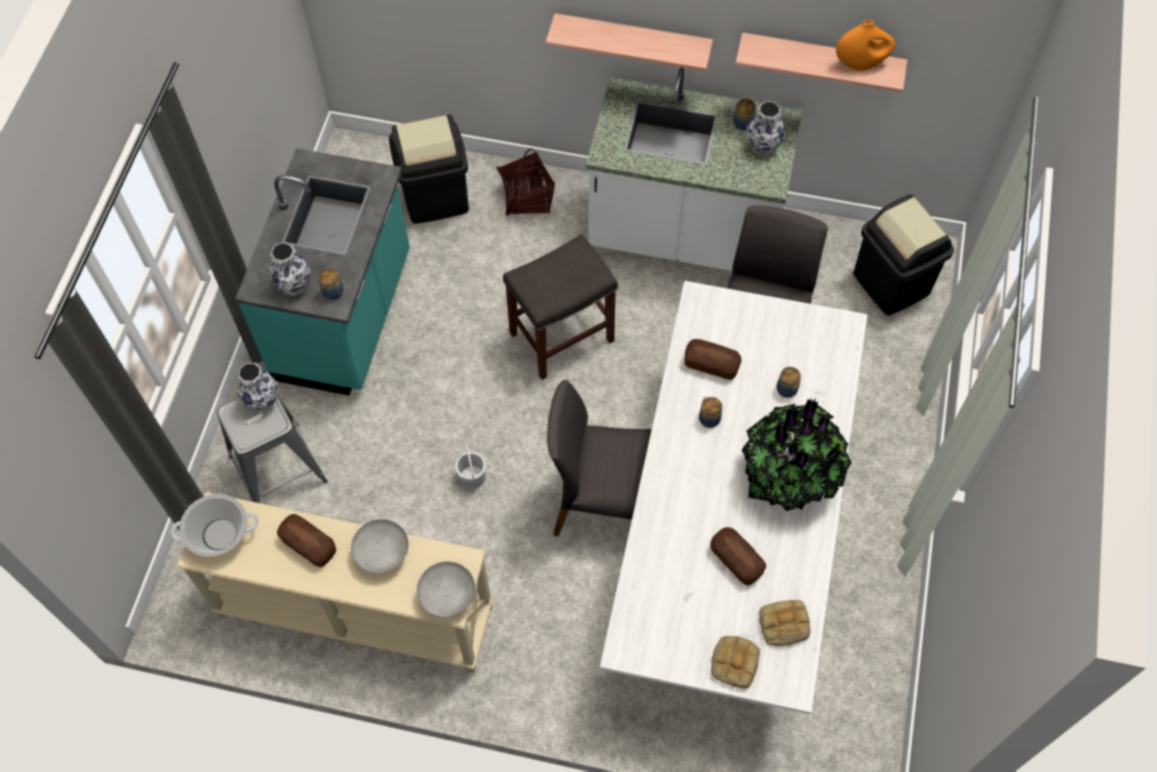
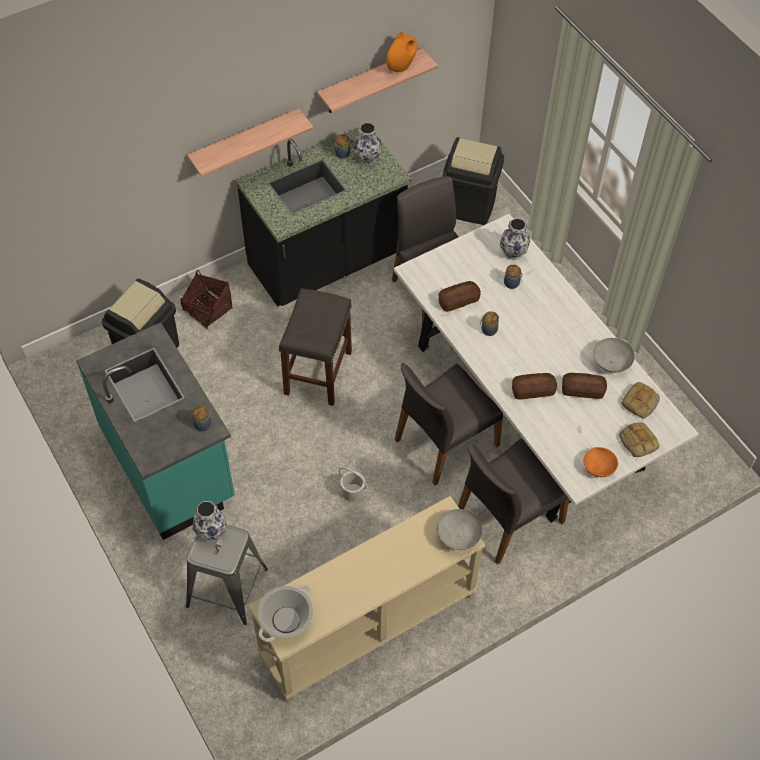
camera: 45 degrees left, 5 degrees down
vase [268,242,311,296] -> vase moved to [500,218,530,260]
bread [277,514,336,567] -> bread moved to [512,373,557,400]
grey bowl [351,519,409,574] -> grey bowl moved to [593,338,635,373]
white counter [586,67,803,271] -> black counter [235,128,412,307]
potted plant [742,397,852,511] -> none
none -> grey chair [458,438,569,565]
none -> orange bowl [584,447,618,477]

